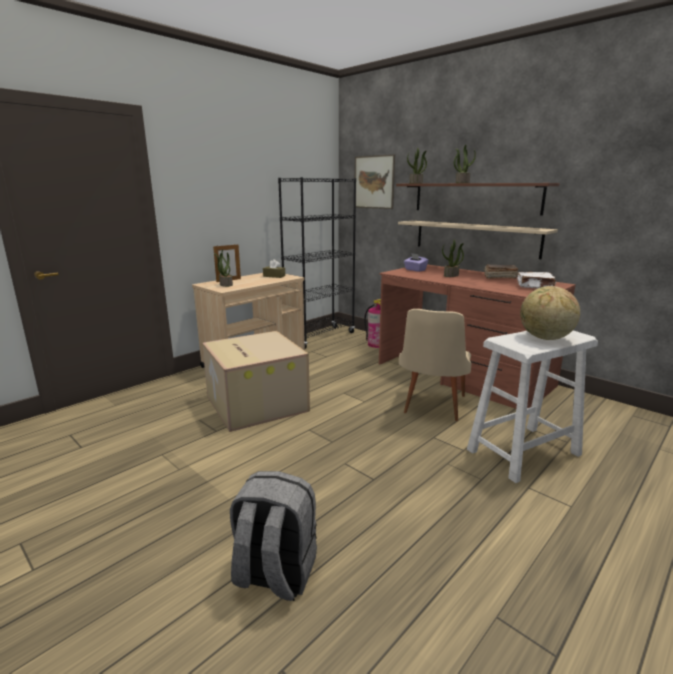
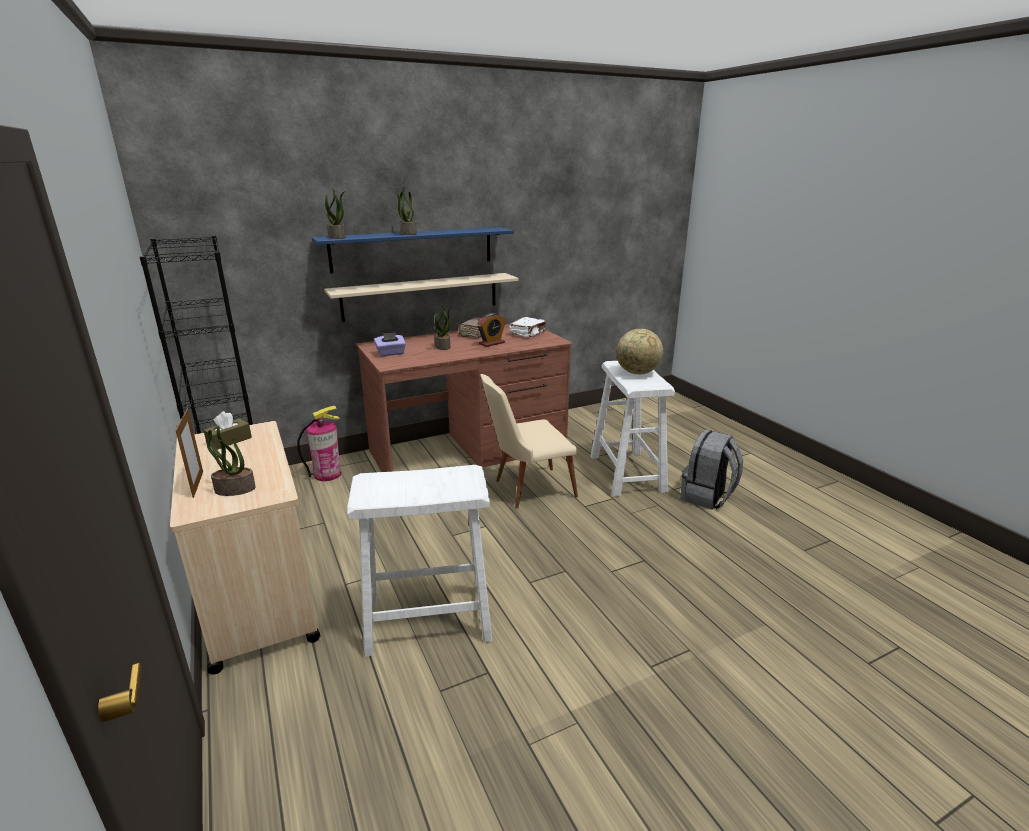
camera: 70 degrees left, 5 degrees up
cardboard box [202,331,310,432] -> white stool [347,465,492,657]
grey backpack [230,471,317,601] -> grey backpack moved to [680,430,743,510]
picture [354,154,395,209] -> none
brown shelf [396,183,560,216] -> blue shelf [312,227,514,274]
beige chair [399,309,471,421] -> beige chair turned 120 degrees clockwise [480,374,578,509]
none -> alarm clock [477,313,506,347]

